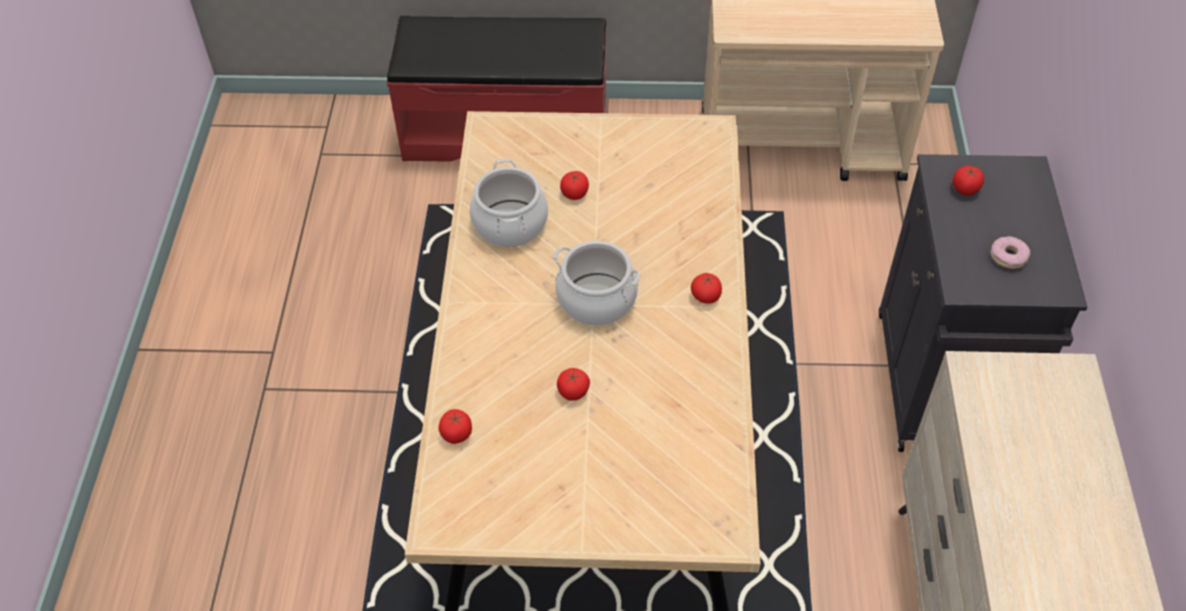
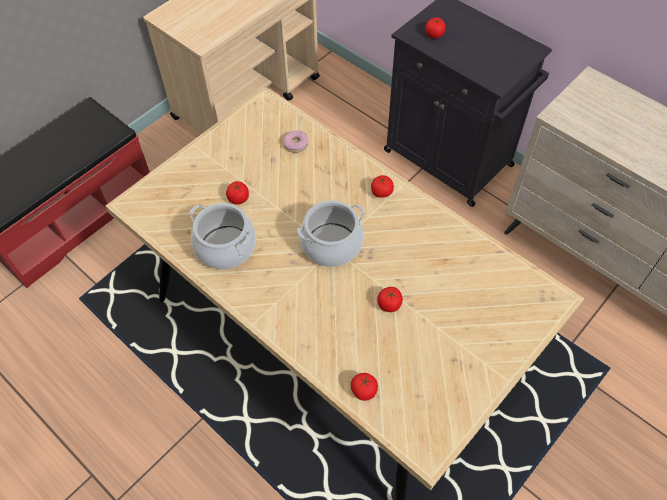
camera: 50 degrees left, 5 degrees up
donut [991,236,1031,269] -> donut moved to [283,131,309,153]

